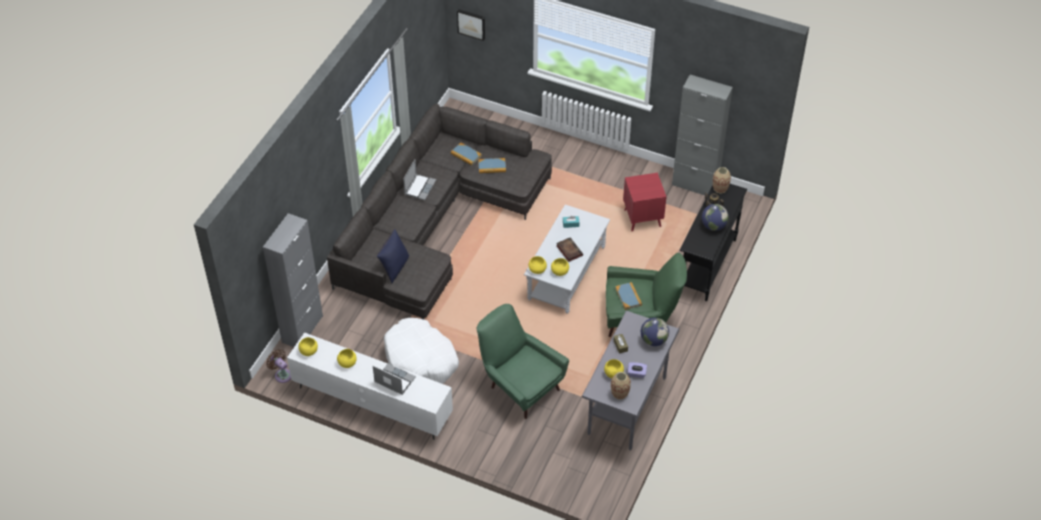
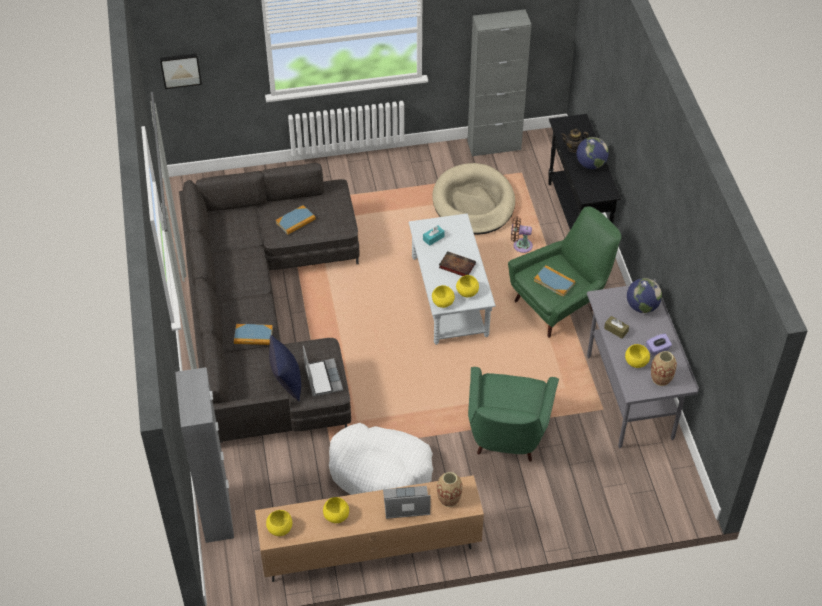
camera: 35 degrees left, 0 degrees up
brown fan [266,349,291,383] -> brown fan moved to [511,216,533,253]
white tv stand [287,332,453,440] -> brown tv stand [255,475,484,582]
laptop [403,159,436,200] -> laptop moved to [303,345,343,397]
book [451,143,482,165] -> book moved to [234,324,273,345]
green armchair [477,304,569,419] -> green armchair turned 90 degrees counterclockwise [468,367,559,462]
red side table [623,173,666,231] -> beige dog bed [432,163,515,235]
vase [713,167,731,193] -> vase moved to [437,472,462,507]

